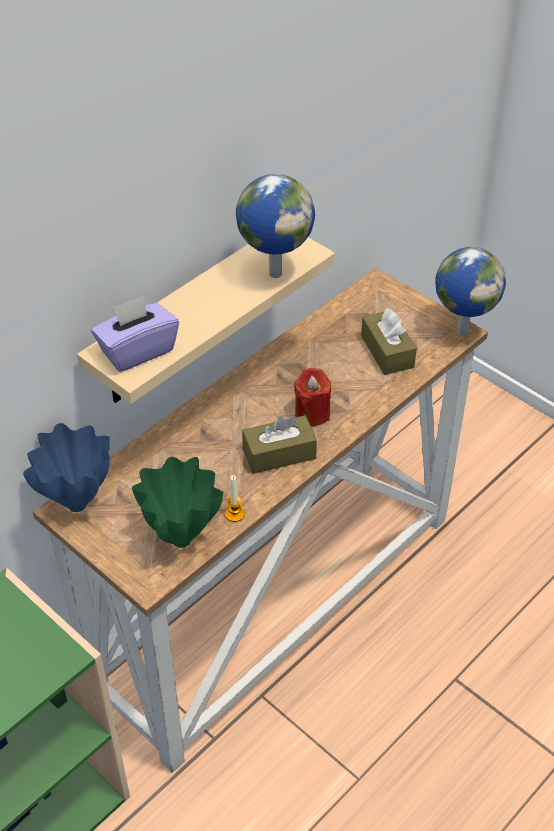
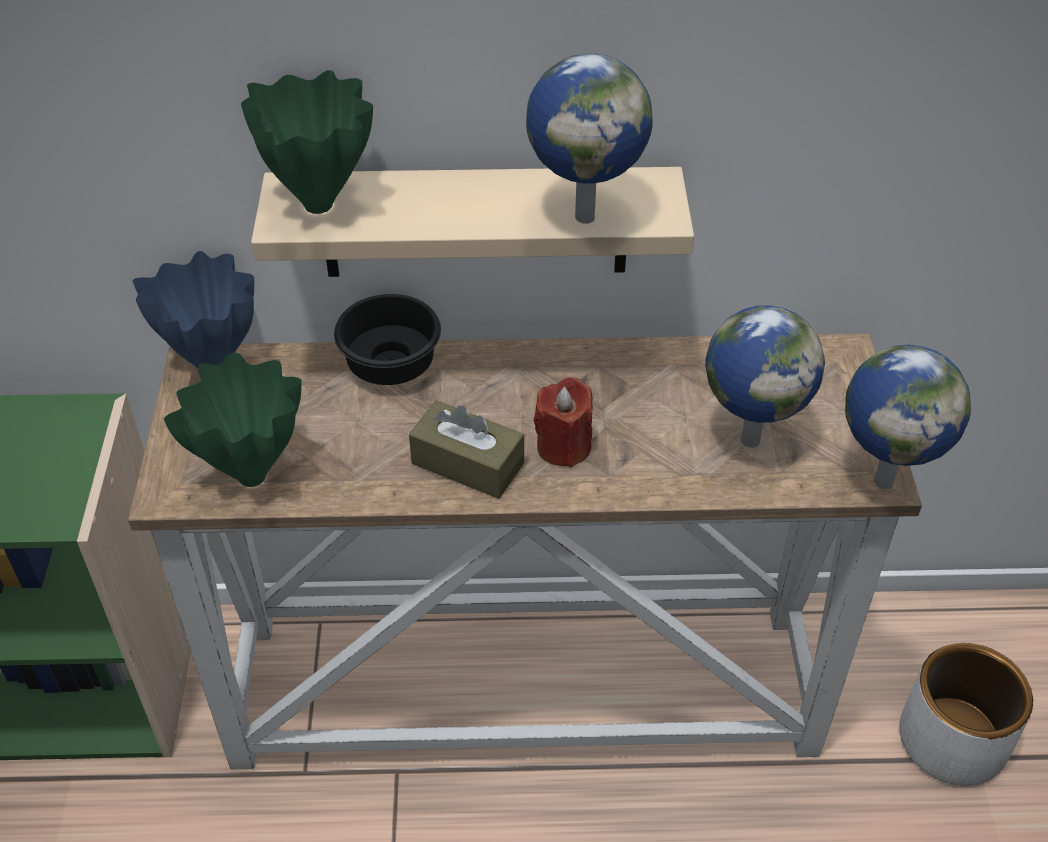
camera: 45 degrees right, 0 degrees up
purple tissue box [91,296,179,372] -> green vase [241,70,373,214]
candle [225,475,245,522] -> none
brown tissue box [361,308,417,375] -> globe [705,305,825,448]
none -> black bowl [334,294,441,385]
none -> white planter [899,643,1034,786]

